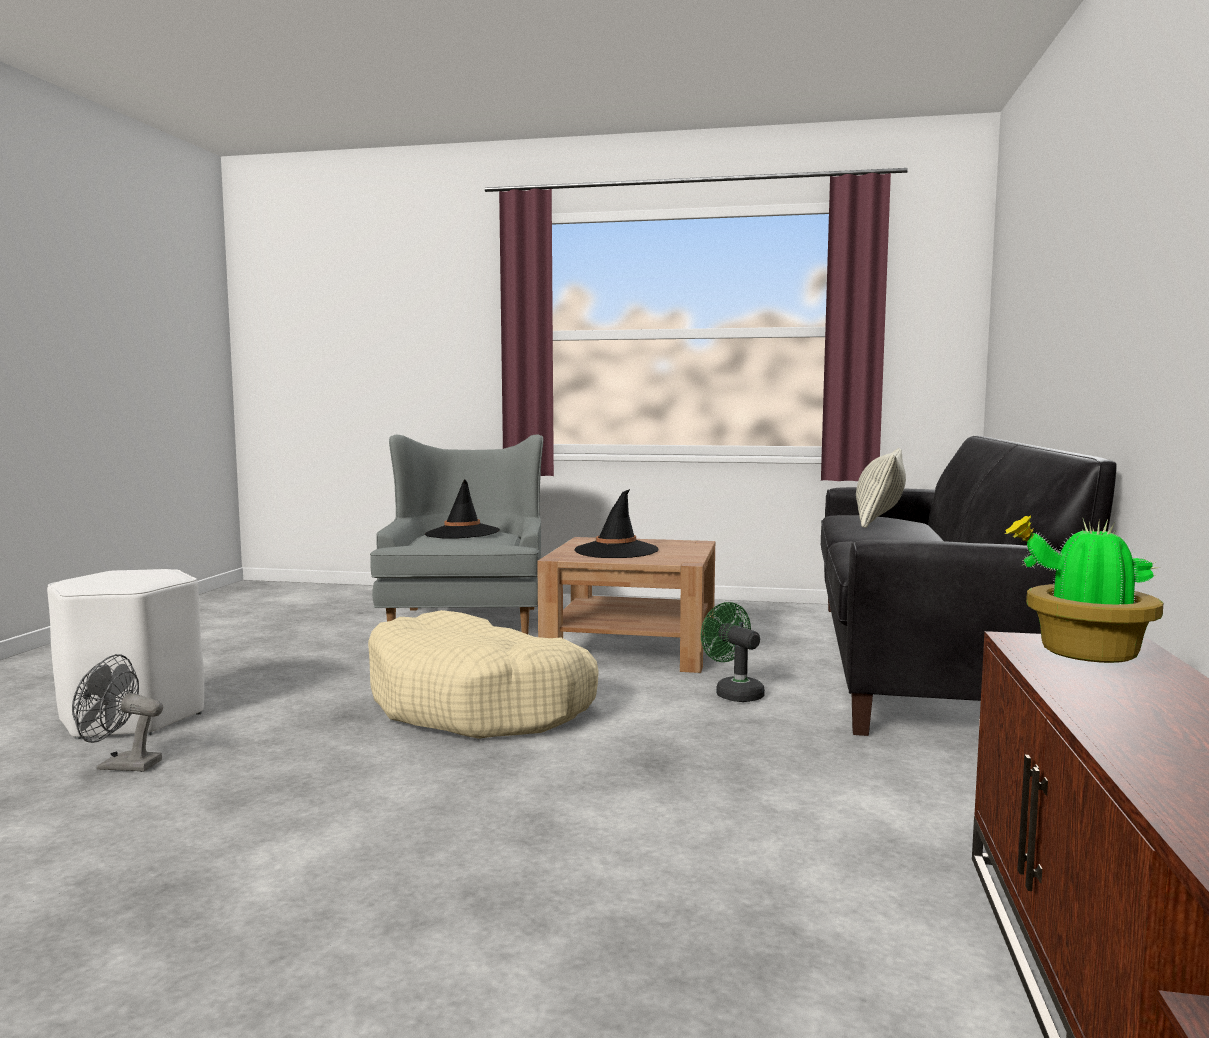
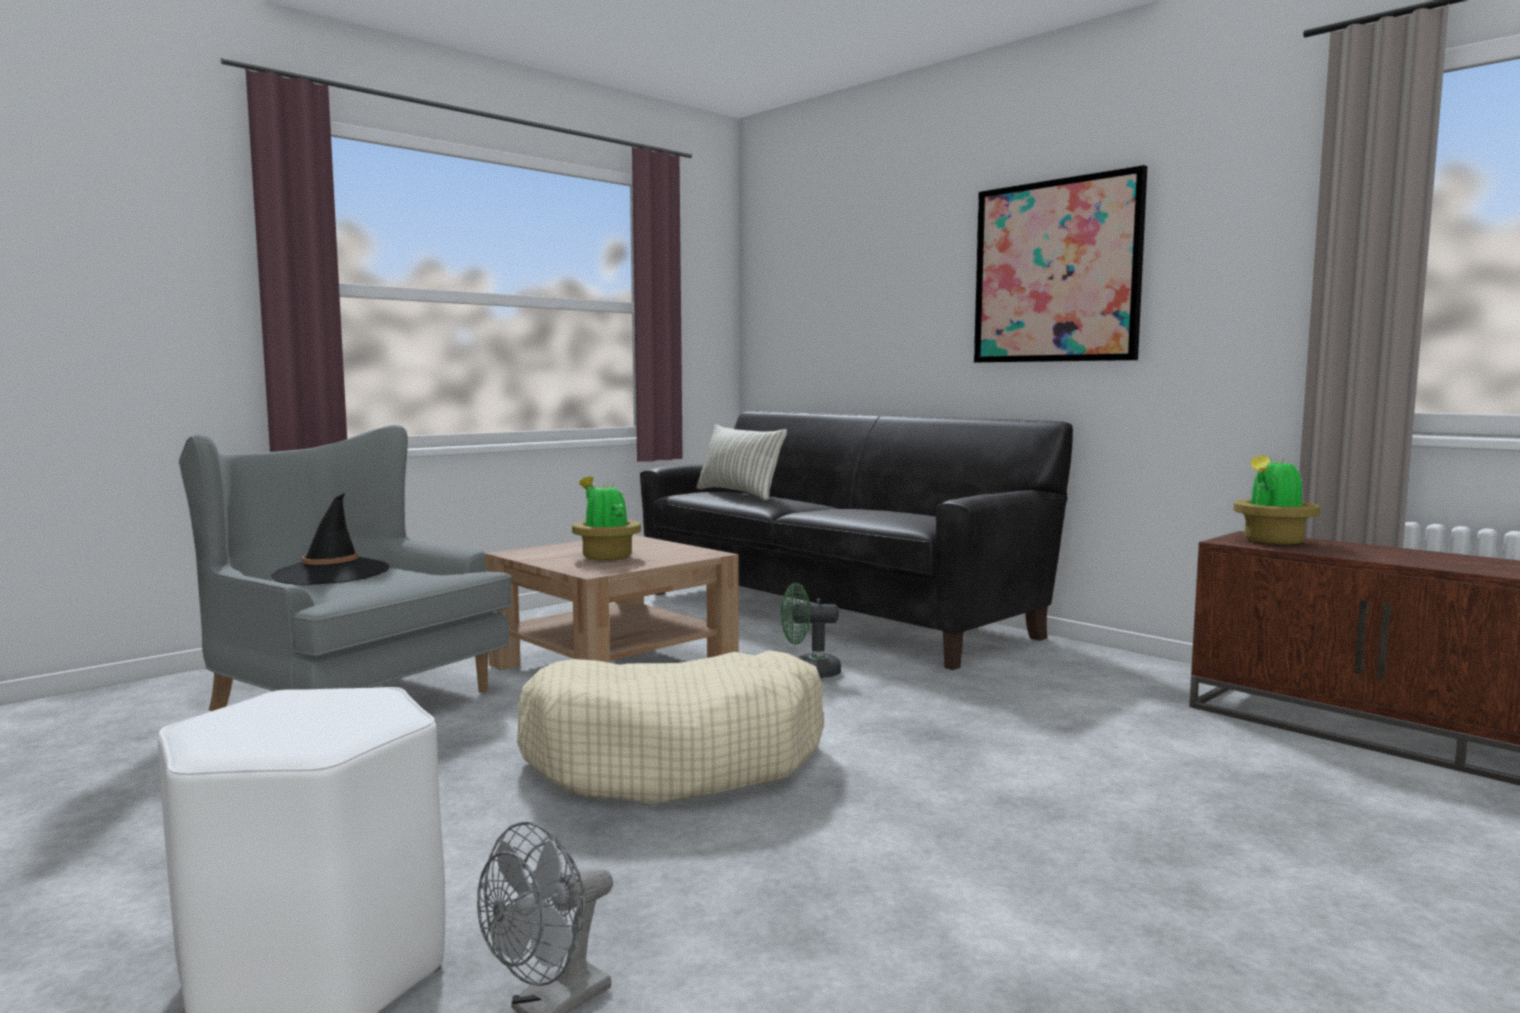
camera: 55 degrees left, 0 degrees up
black hat [574,489,659,558] -> potted plant [572,476,641,560]
none -> picture [974,165,1147,363]

